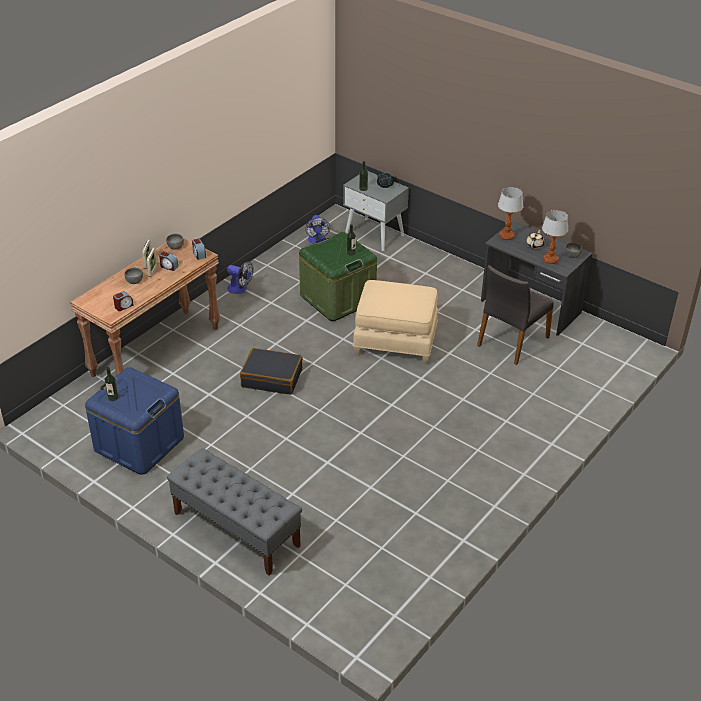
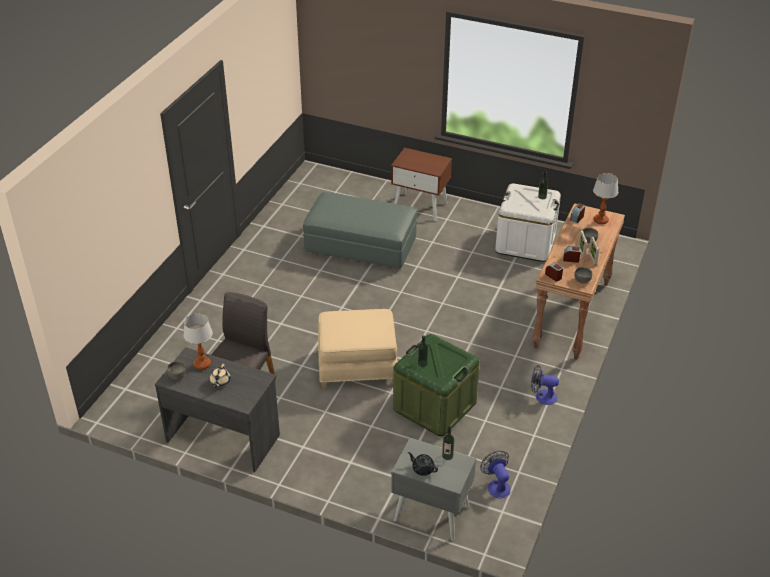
camera: 165 degrees right, 0 degrees up
blue storage box [85,367,184,475] -> white storage box [495,183,561,262]
grey bench [167,448,302,576] -> brown nightstand [391,148,452,221]
black suitcase [240,348,303,395] -> none
table lamp [498,187,523,240] -> table lamp moved to [593,173,618,224]
none -> grey ottoman [303,192,417,268]

